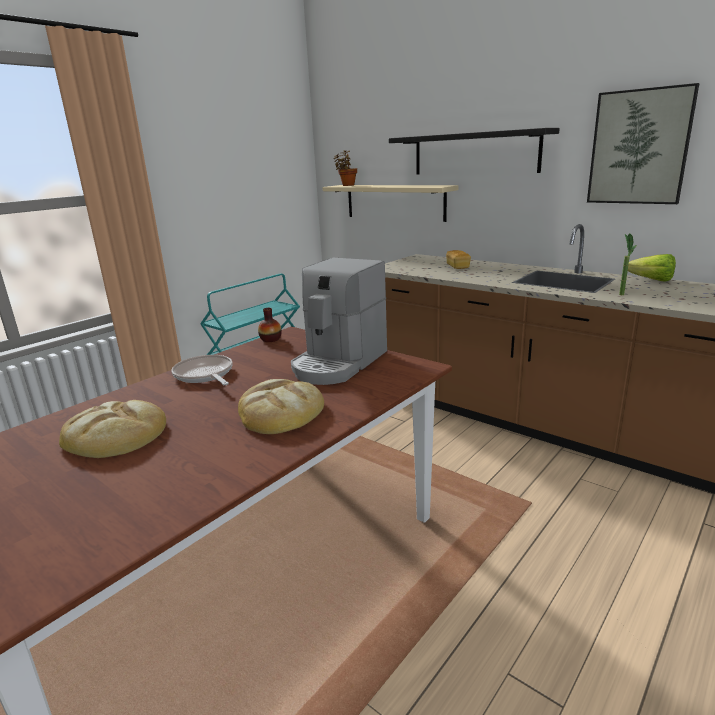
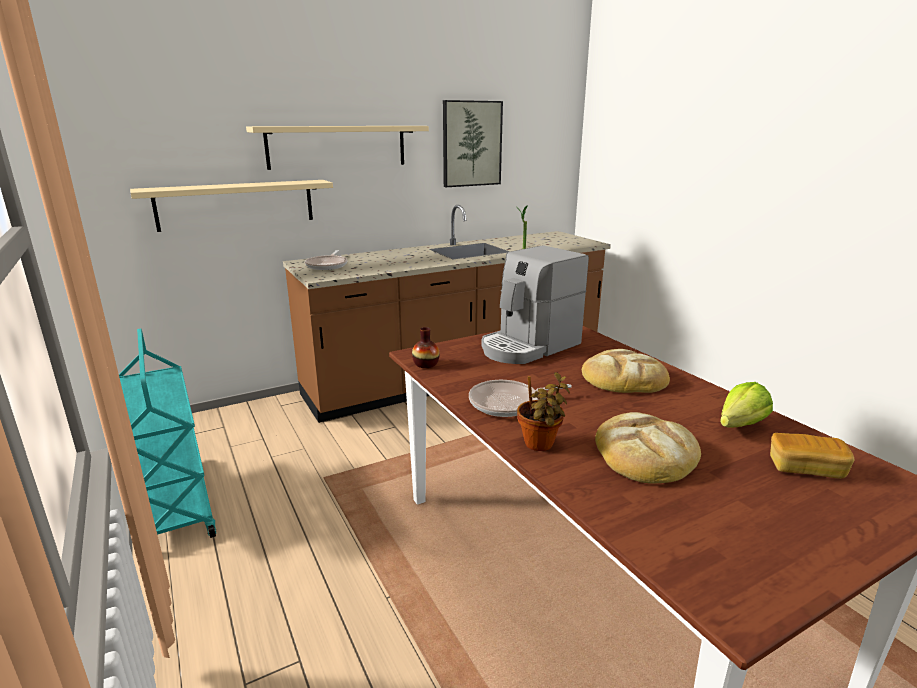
camera: 70 degrees left, 0 degrees up
coffee machine [291,258,387,385] -> coffee machine turned 90 degrees clockwise [482,245,589,364]
potted plant [334,150,357,186] -> potted plant moved to [517,372,570,451]
black shelf [389,128,560,174] -> beige shelf [246,126,429,170]
bread [446,250,471,269] -> bread moved to [770,433,854,479]
lettuce [628,254,676,282] -> lettuce moved to [720,382,773,428]
none -> frying pan [305,250,348,270]

